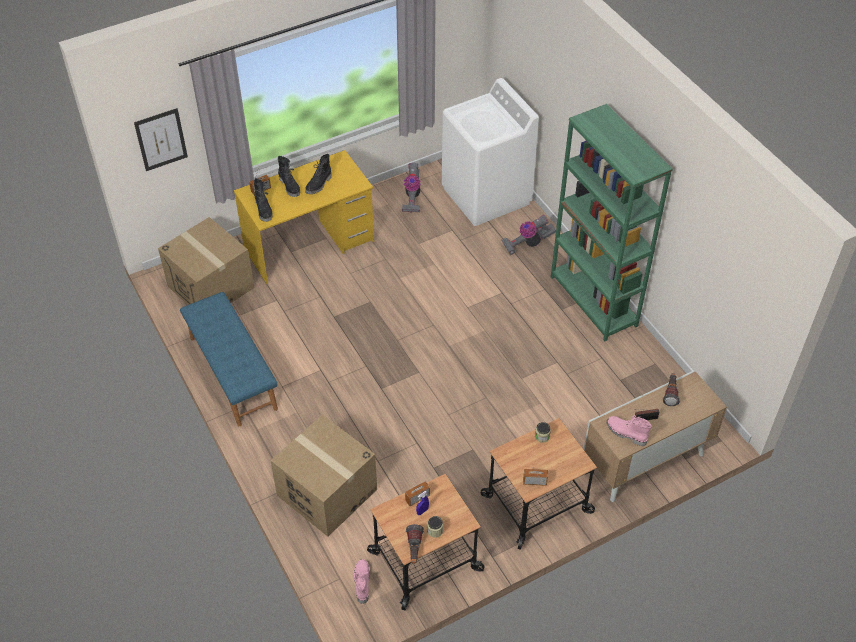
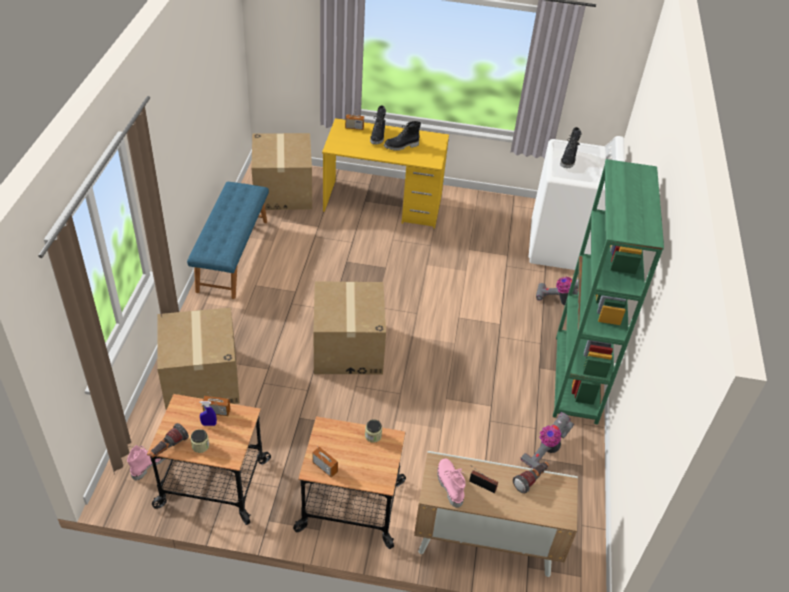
camera: 35 degrees right, 5 degrees down
picture [134,108,188,171] -> none
black boot [254,178,273,222] -> black boot moved to [560,127,582,168]
vacuum cleaner [402,163,421,212] -> vacuum cleaner moved to [521,412,574,469]
none -> cardboard box [313,281,386,374]

